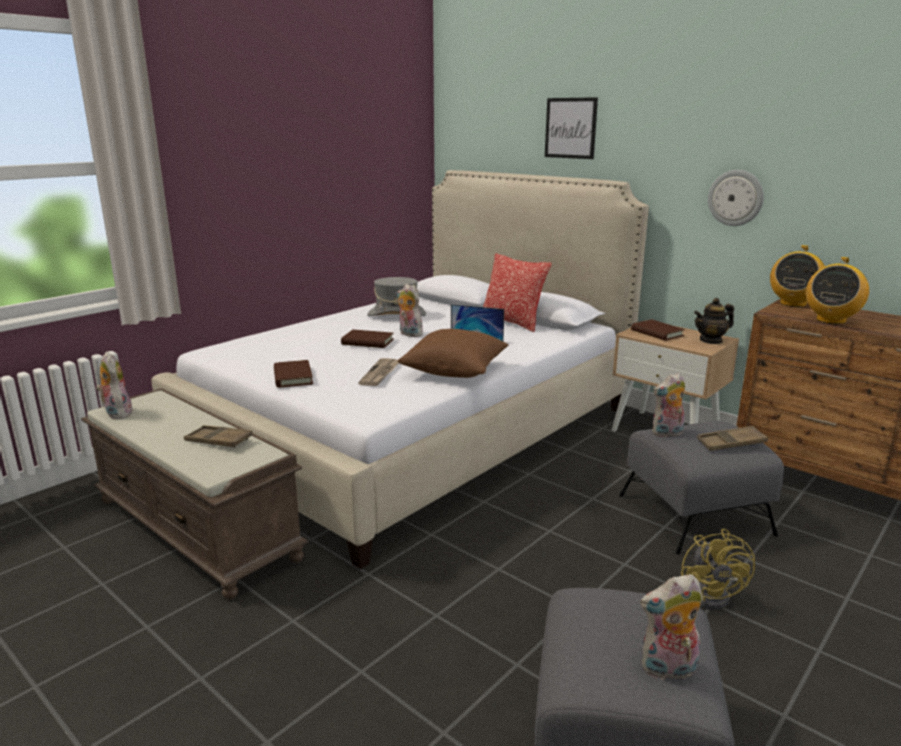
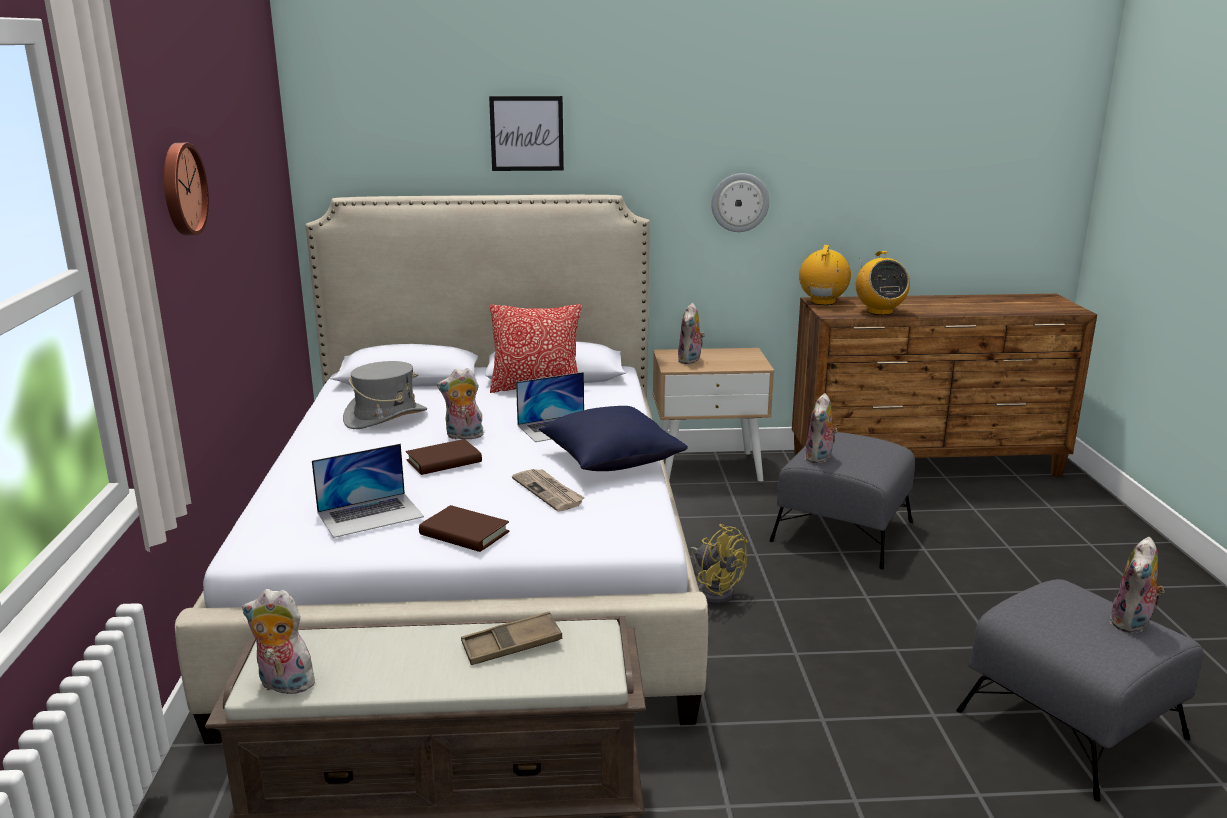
camera: 45 degrees left, 0 degrees up
brown pillow [398,329,509,378] -> blue pillow [539,406,688,471]
brown book [631,319,685,341] -> plush toy [678,303,705,364]
yellow fan [681,528,755,610] -> yellow fan moved to [690,524,748,604]
teapot [694,298,734,344] -> none
brown tray [697,426,768,451] -> none
radio [770,245,825,307] -> radio turned 150 degrees counterclockwise [799,245,851,305]
none -> wall clock [164,143,209,235]
none -> laptop [312,443,424,538]

